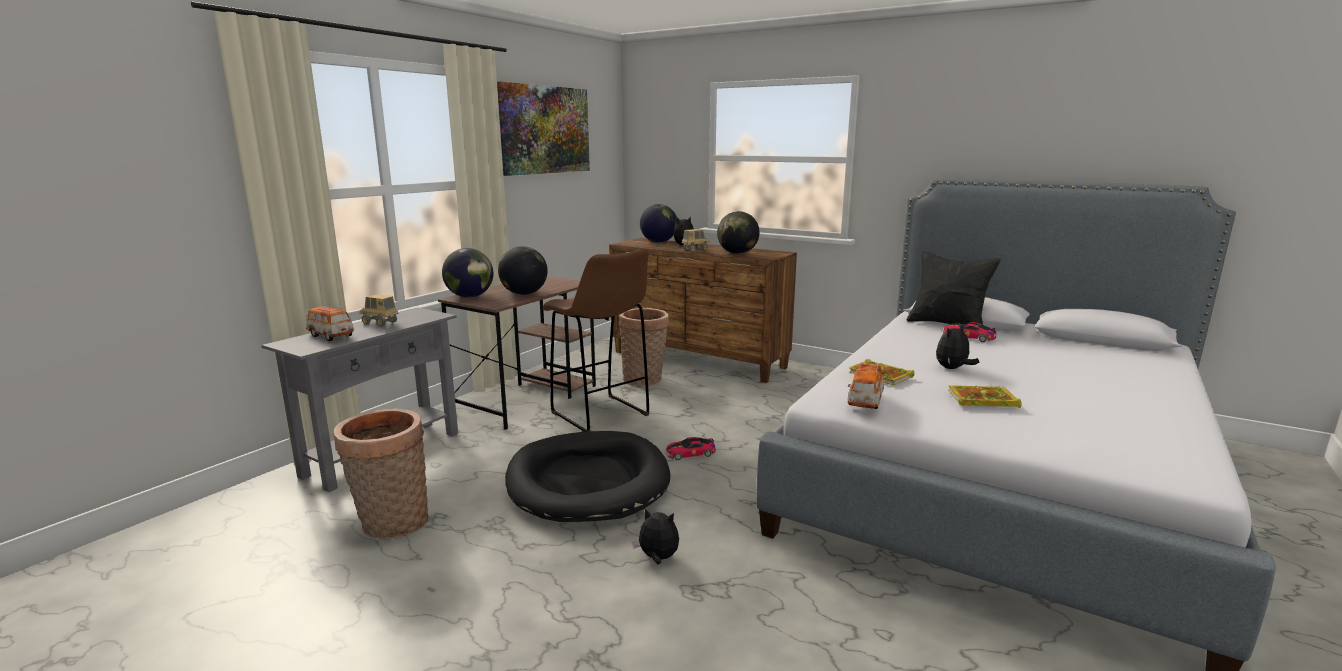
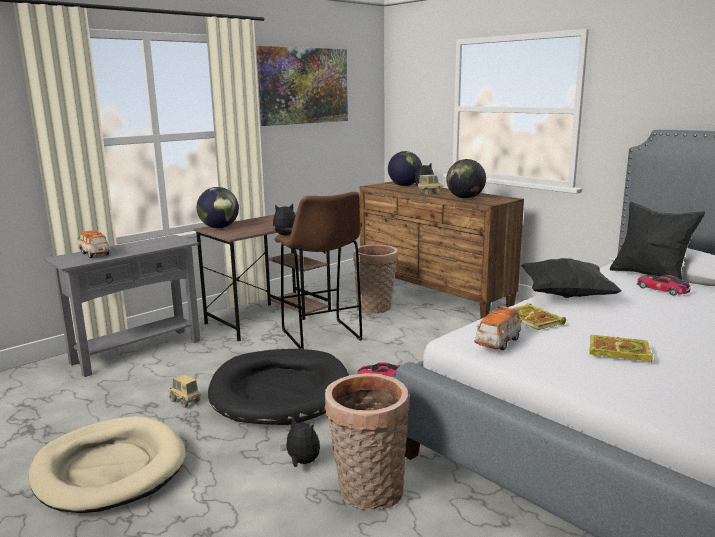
camera: 15 degrees right, 0 degrees up
basket [333,408,429,539] -> basket moved to [324,373,410,510]
toy truck [360,294,399,326] -> toy truck moved to [168,374,201,408]
globe [498,246,548,295] -> none
plush toy [936,323,979,369] -> plush toy moved to [273,204,296,235]
none -> beige dog bed [29,416,186,513]
none -> black pillow [521,258,622,298]

